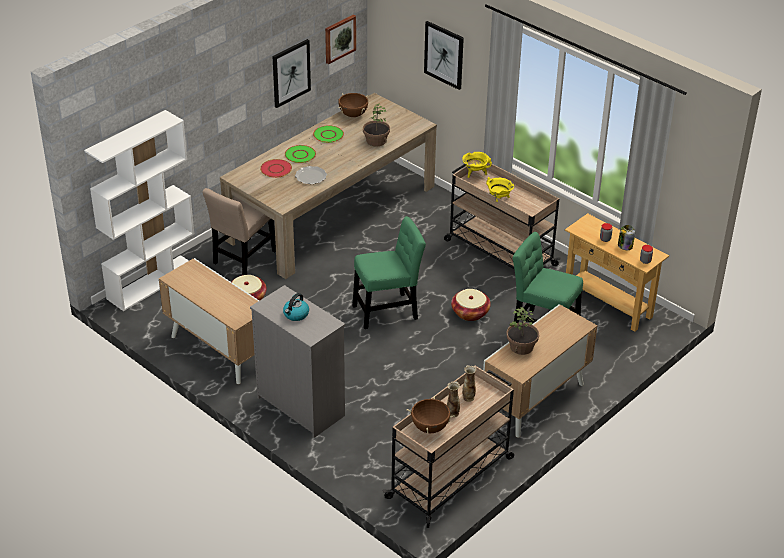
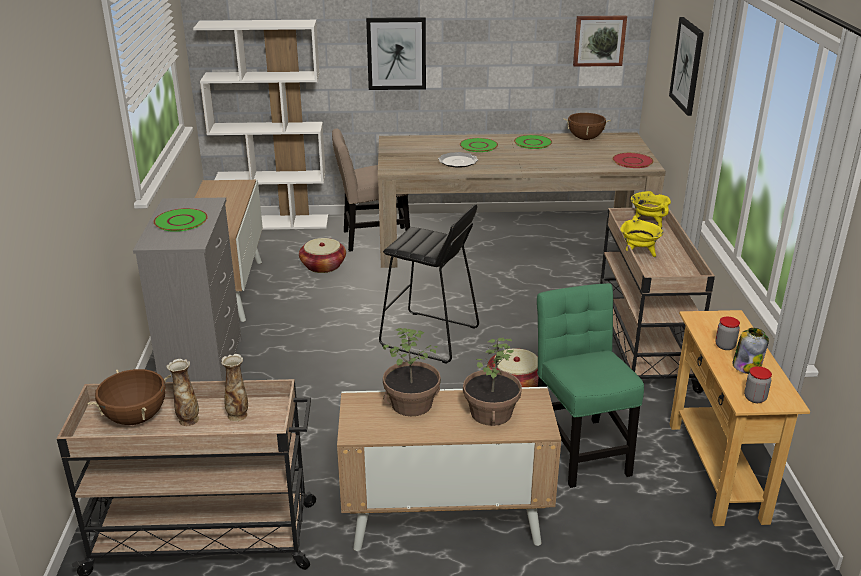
camera: 45 degrees right, 10 degrees down
red plate [260,159,292,178] -> red plate moved to [613,153,653,168]
picture [272,39,311,108] -> picture moved to [366,17,426,90]
kettle [283,293,309,321] -> green plate [154,208,208,232]
green chair [352,216,426,329] -> black stool [379,204,479,364]
potted plant [363,103,390,146] -> potted plant moved to [463,337,522,426]

